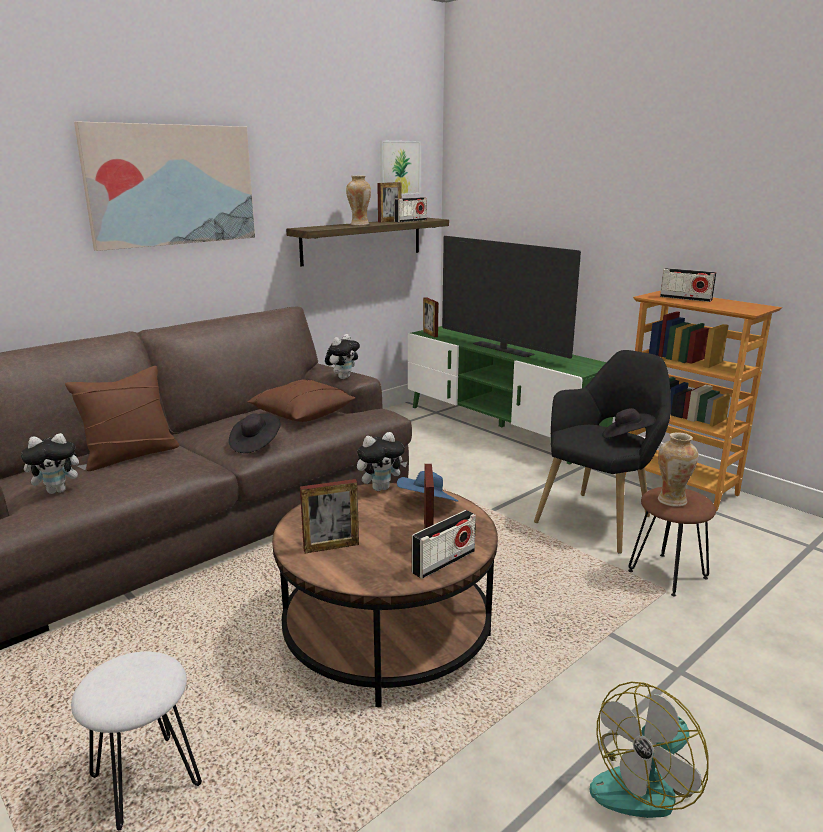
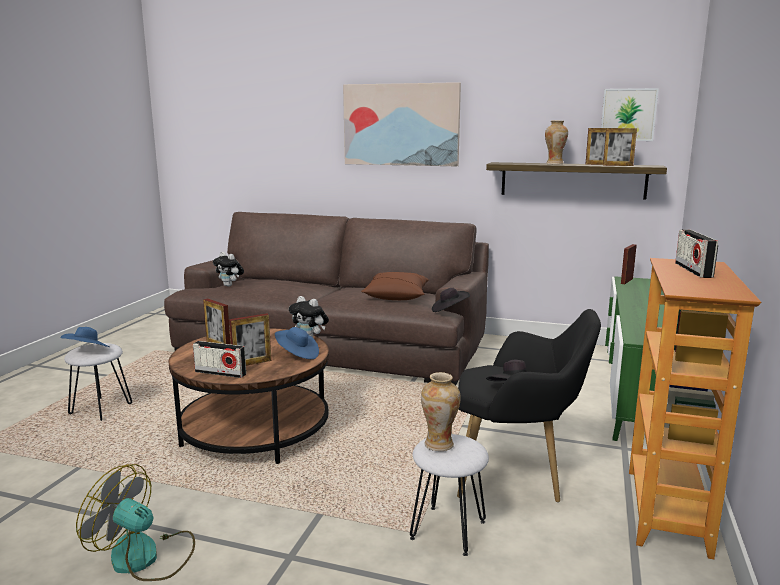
camera: 60 degrees right, 5 degrees down
brown pillow [65,366,179,471] -> none
black hat [229,414,280,453] -> black hat moved to [432,288,470,312]
plush toy [325,334,360,379] -> none
radio [394,197,427,222] -> picture frame [603,128,637,166]
television [442,236,581,359] -> none
brown stool [628,487,716,597] -> white stool [410,434,489,556]
none -> blue hat [60,327,110,347]

